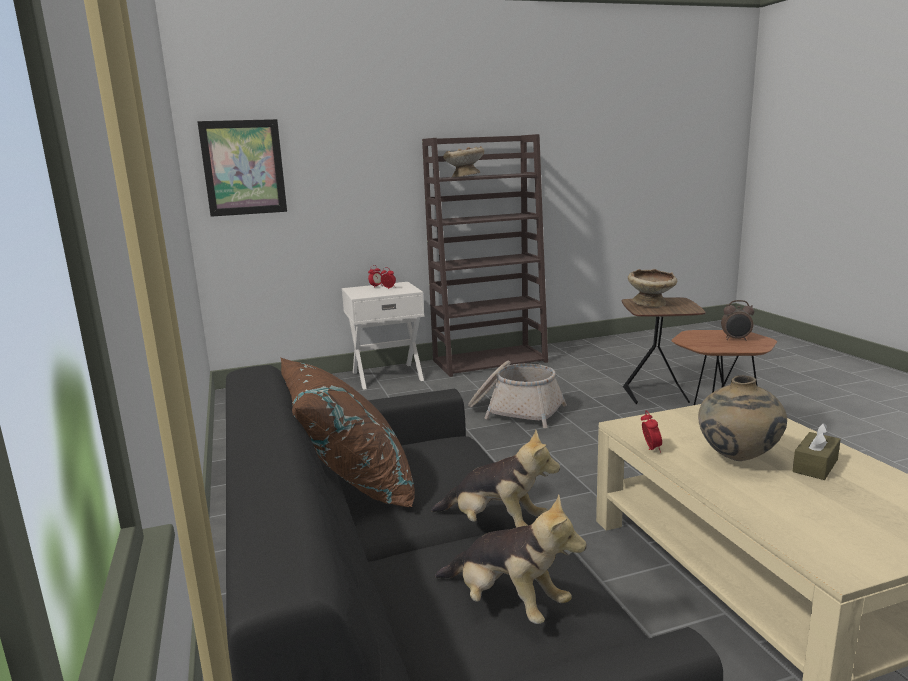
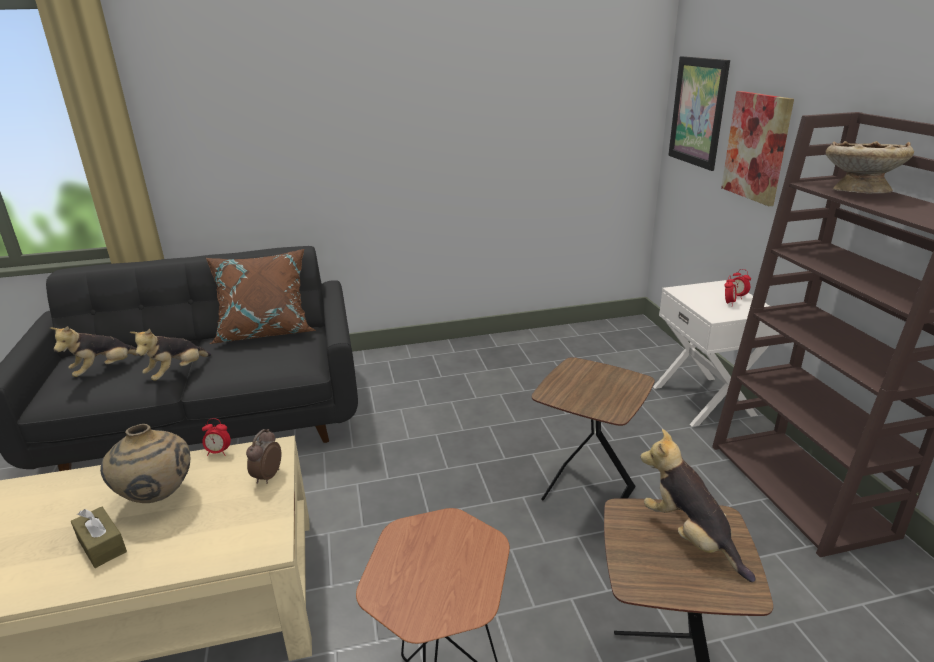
camera: 95 degrees right, 10 degrees up
basket [468,361,567,428] -> brown side table [532,357,655,500]
beige bowl [628,269,677,307] -> plush toy [640,429,756,582]
alarm clock [721,300,754,341] -> alarm clock moved to [246,429,281,484]
none -> picture [721,91,794,206]

